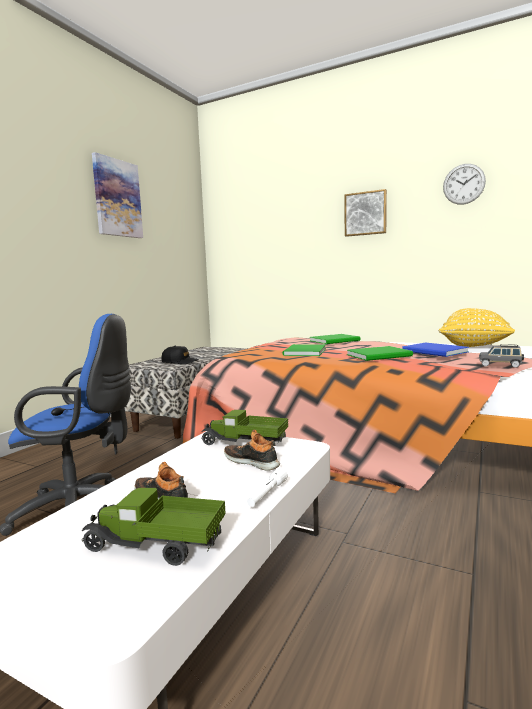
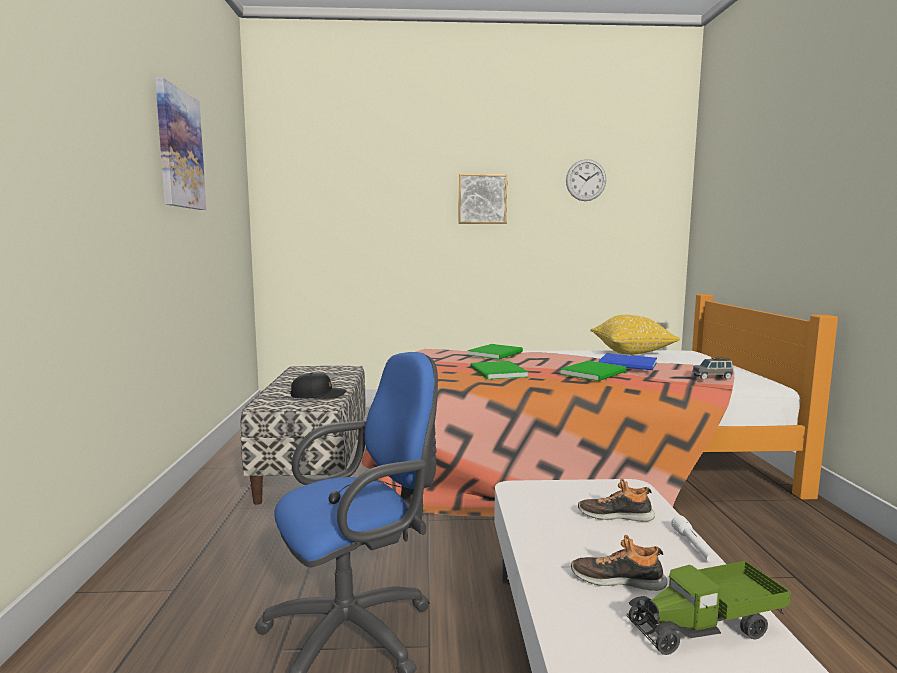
camera: 30 degrees left, 0 degrees up
toy truck [201,410,288,445] -> none

